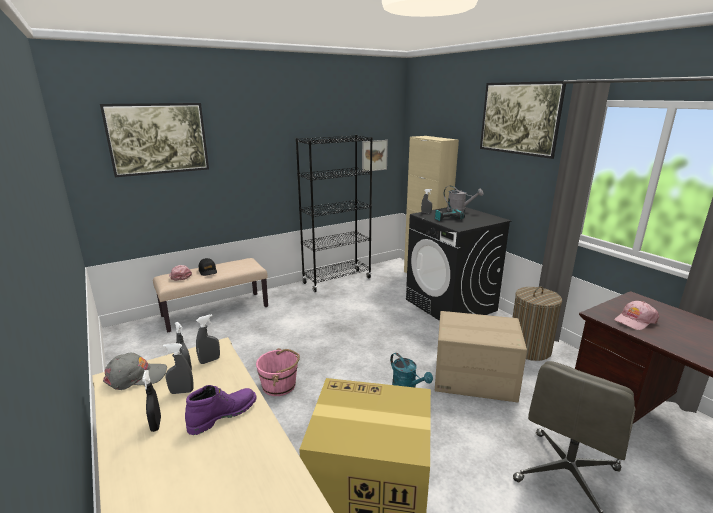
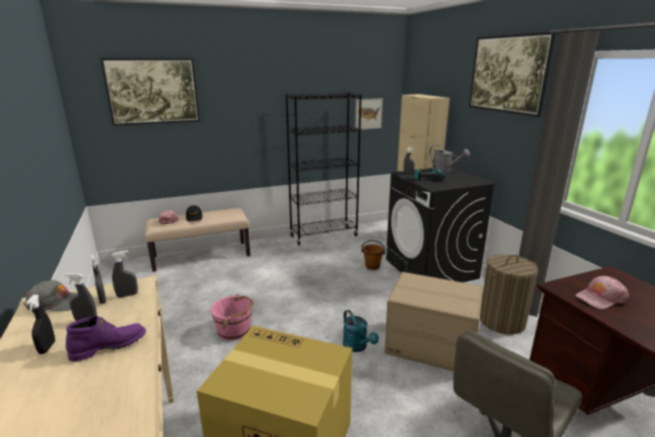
camera: 10 degrees right, 0 degrees up
none -> brown bucket [361,240,385,270]

